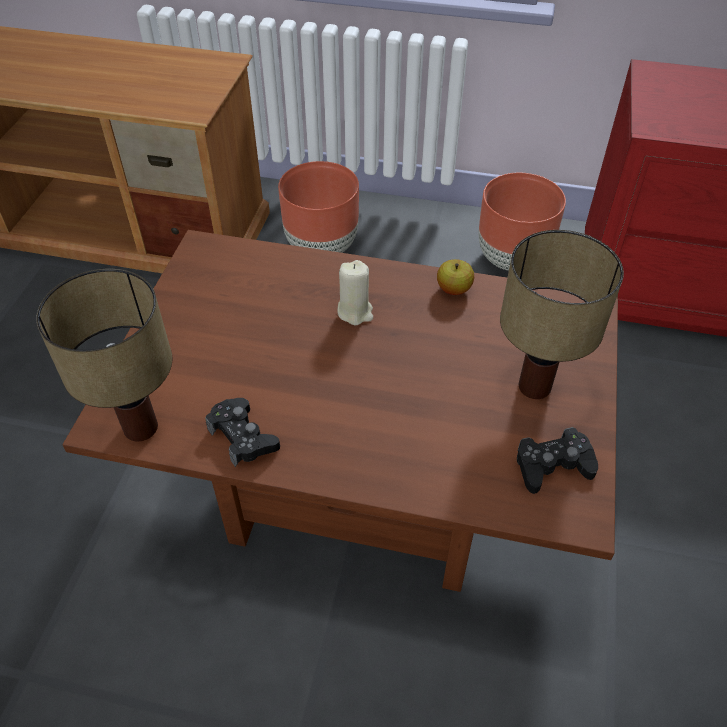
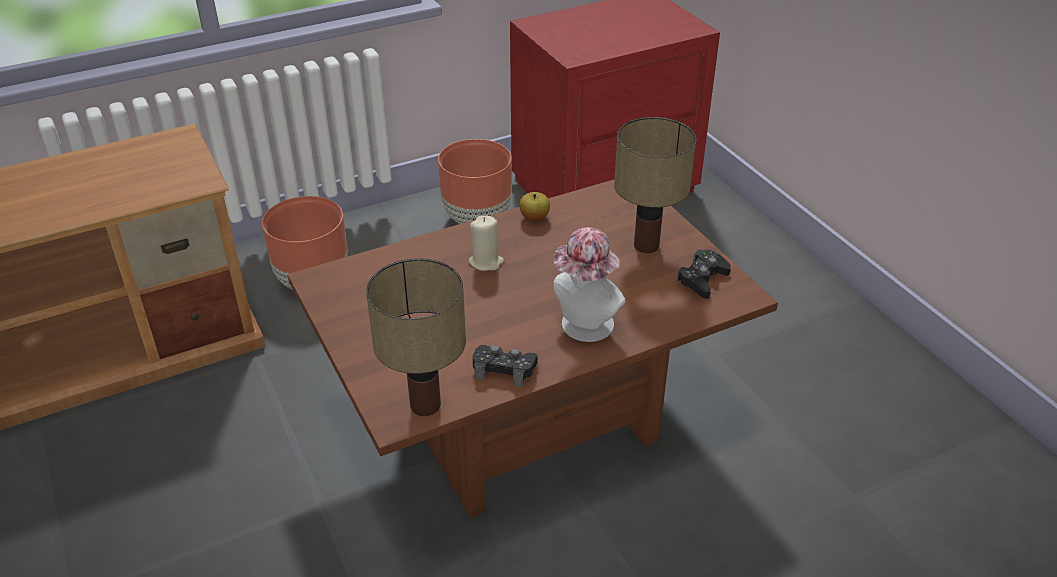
camera: 40 degrees left, 10 degrees down
none -> hat [553,227,626,342]

